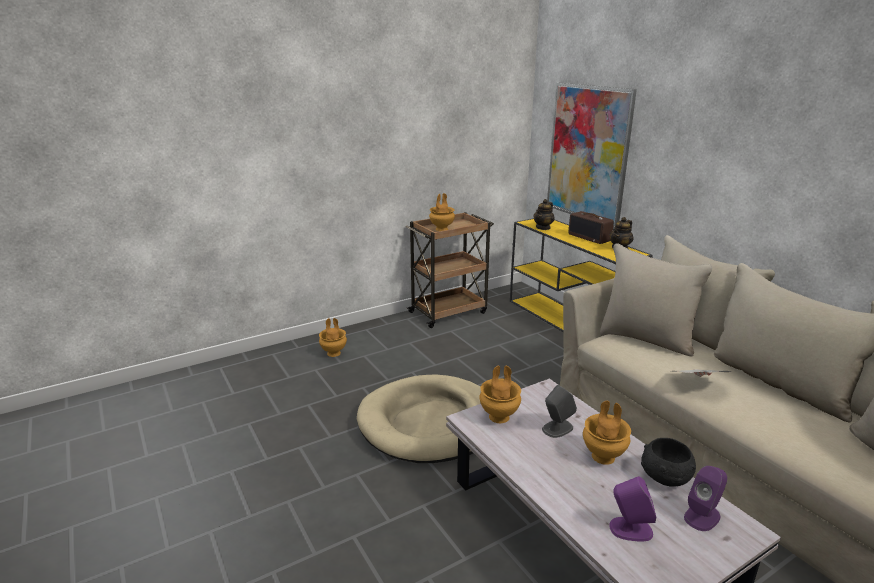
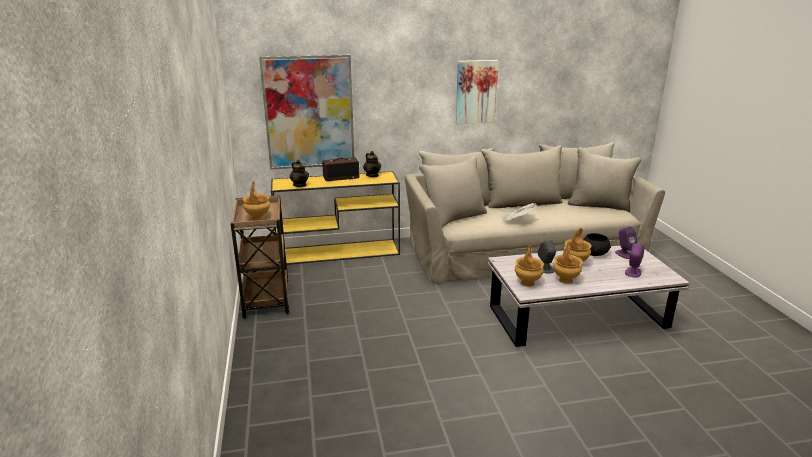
camera: 70 degrees left, 0 degrees up
brown vase [319,318,347,357] -> brown vase moved to [553,243,583,284]
beige dog bed [357,374,481,463] -> none
none -> picture [456,60,499,124]

